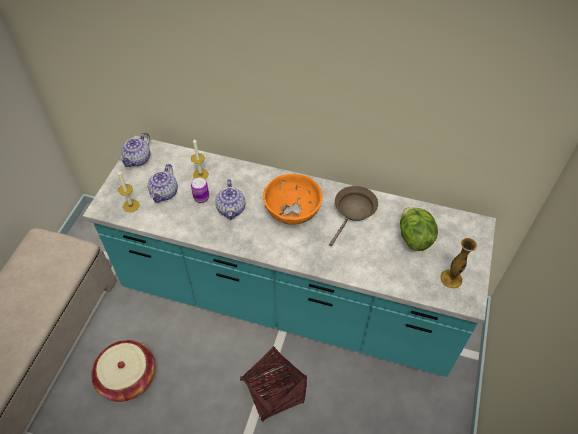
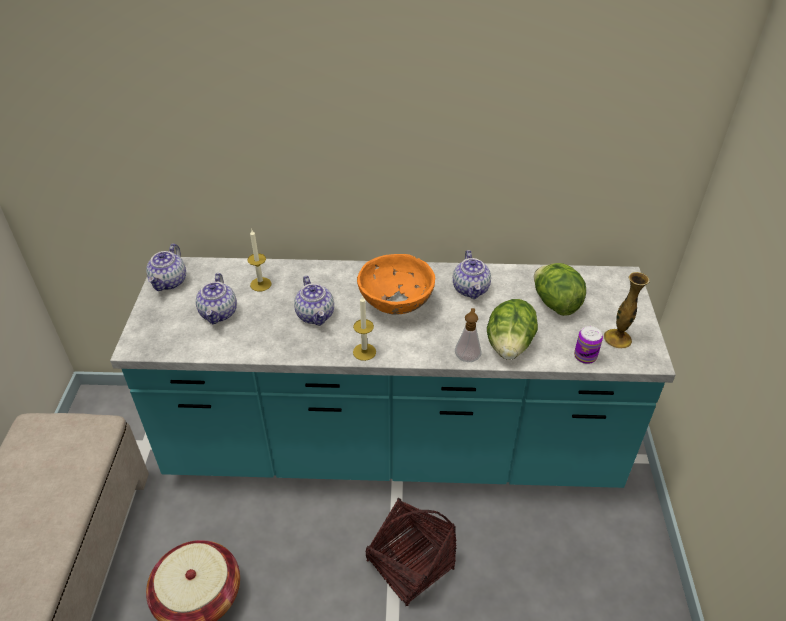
camera: 15 degrees left, 10 degrees down
candle [118,171,139,212] -> candle moved to [353,295,376,361]
can [191,177,209,203] -> can moved to [574,326,603,364]
brown frying pan [329,186,378,246] -> teapot [453,250,491,299]
none -> soap dispenser [455,308,482,362]
none -> lettuce [487,299,538,360]

